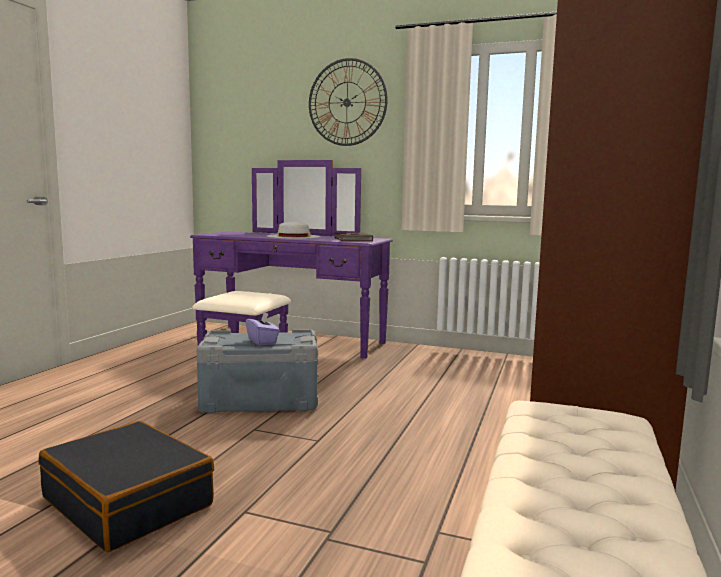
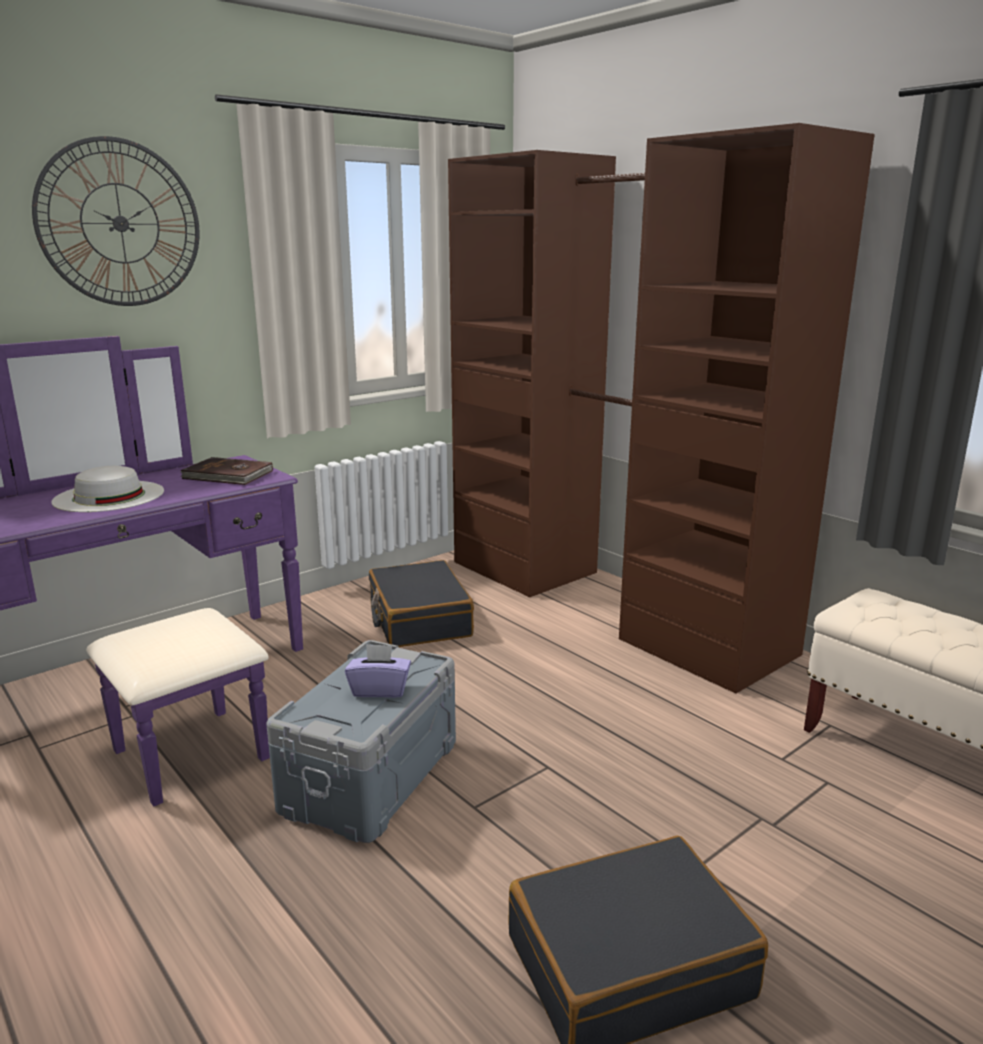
camera: 60 degrees left, 10 degrees up
none -> black suitcase [369,560,474,647]

